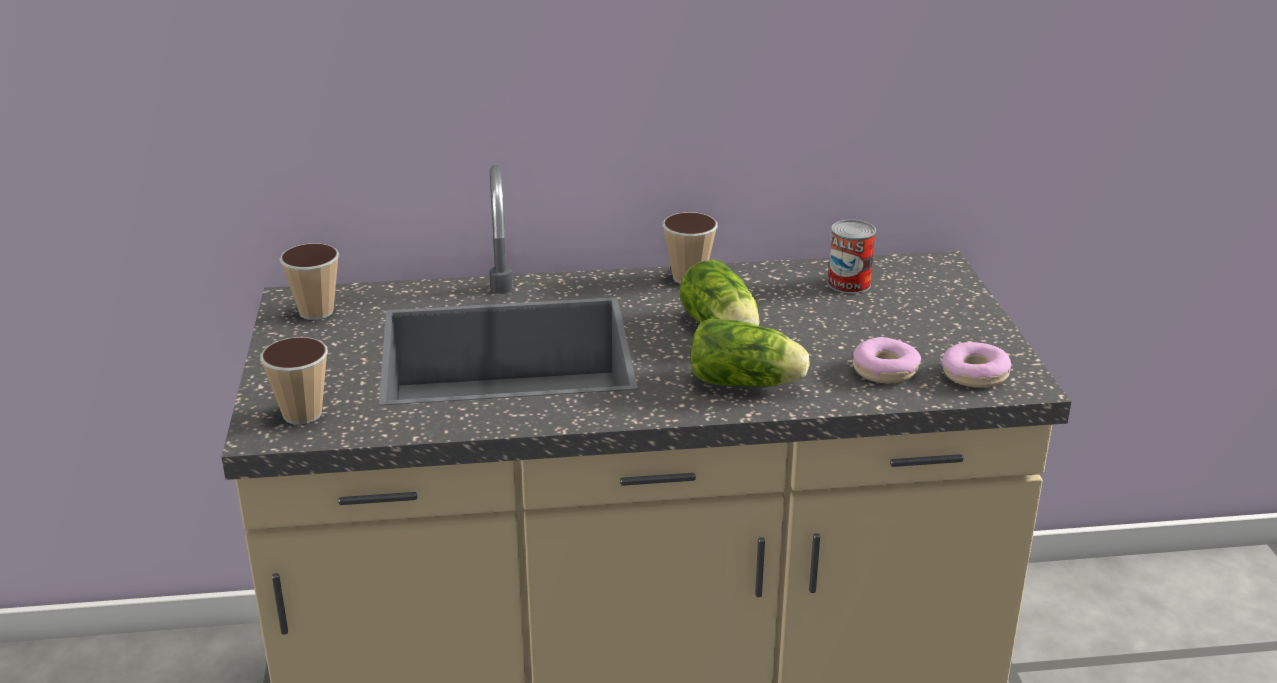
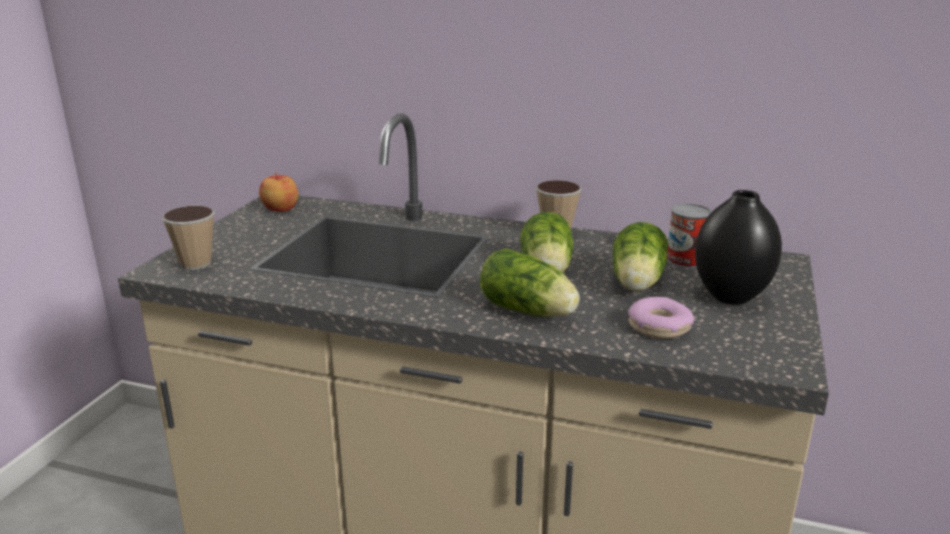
camera: 25 degrees right, 5 degrees down
cup [279,244,339,320] -> apple [259,173,298,212]
donut [942,342,1011,388] -> none
none -> lettuce [613,222,668,292]
none -> black vase [695,190,782,305]

